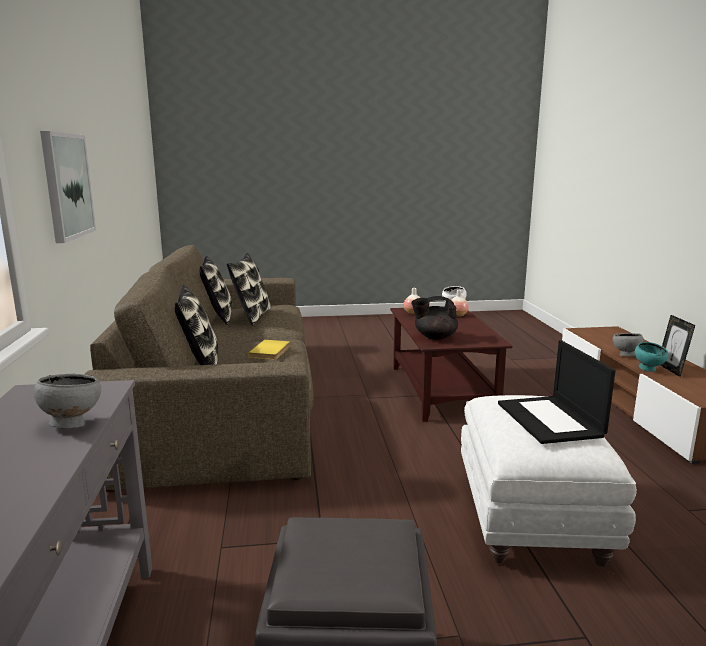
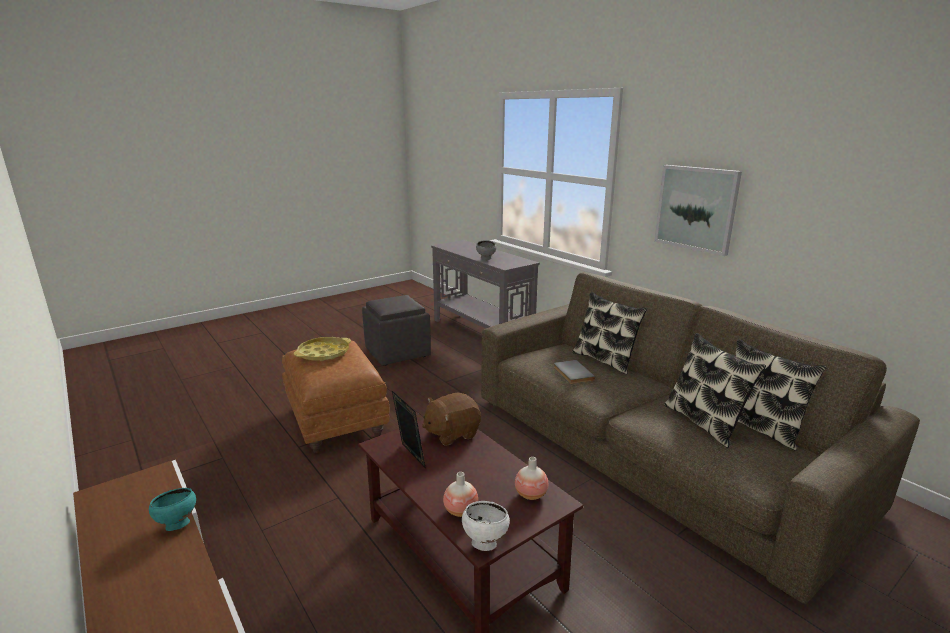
camera: 150 degrees right, 5 degrees up
yellow book [248,340,290,360] -> grey book [554,360,595,384]
black teapot [411,296,458,340] -> brown plush toy [422,392,481,446]
white ottoman [461,395,637,567] -> brown ottoman [282,341,390,453]
laptop [498,340,615,444] -> yellow tray [294,337,351,361]
grey bowl [612,333,644,356] -> none
picture frame [660,315,695,377] -> picture frame moved to [392,391,425,467]

